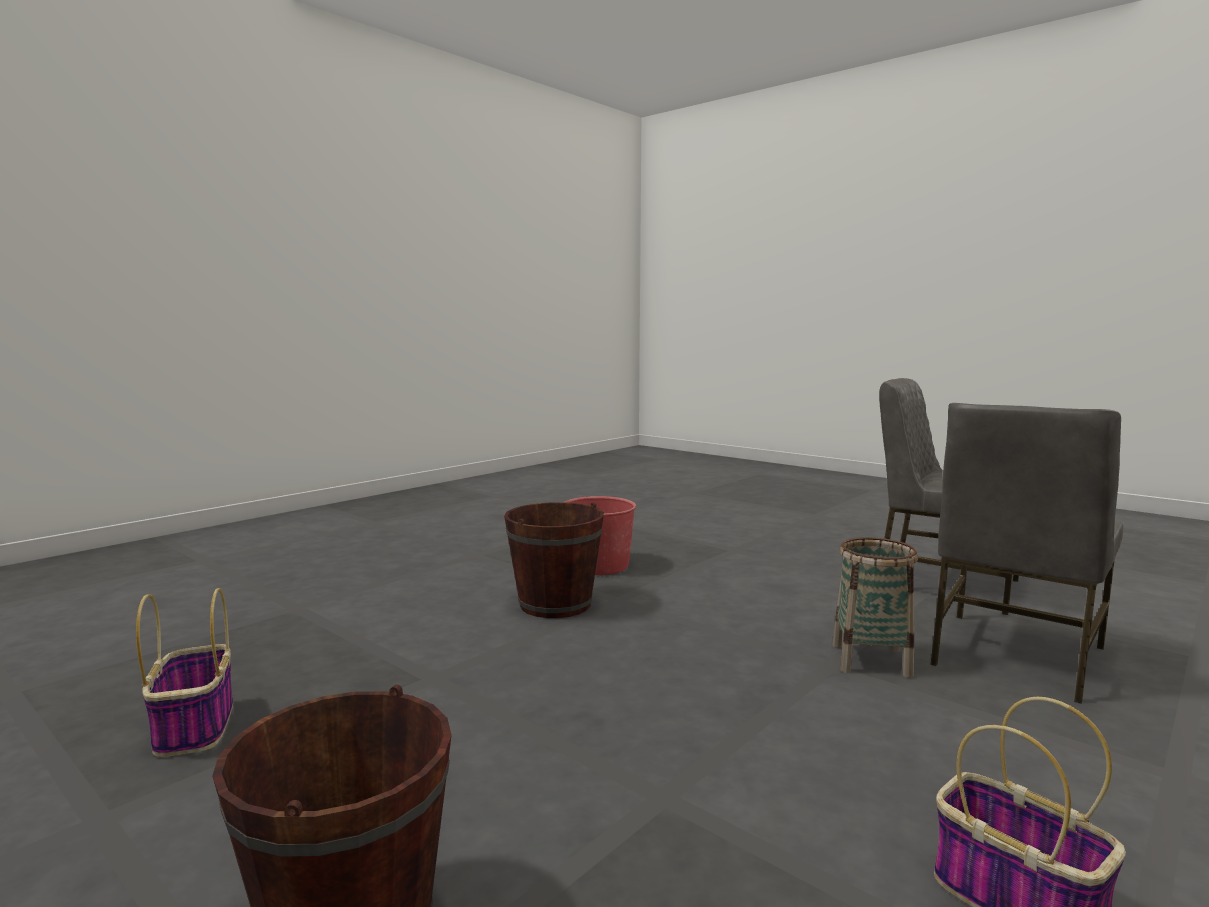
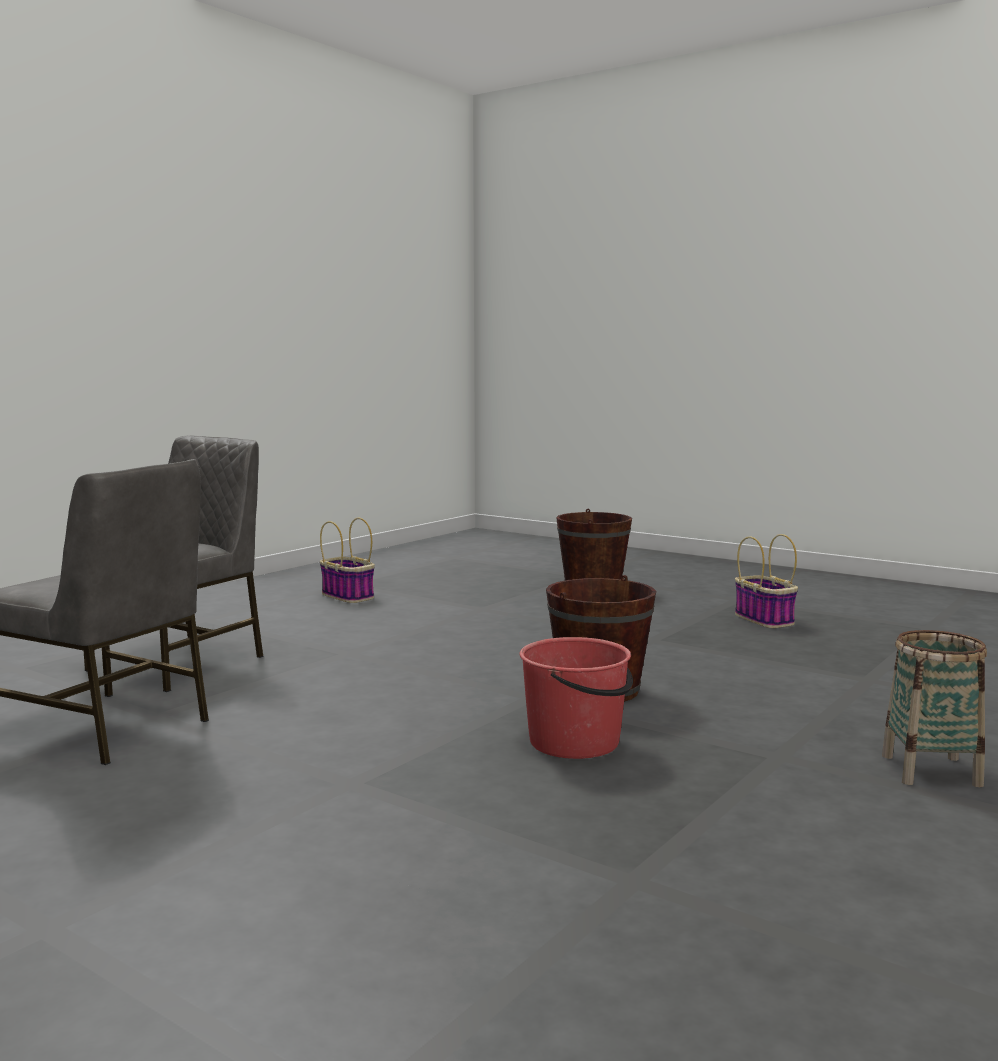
camera: 175 degrees right, 0 degrees up
basket [833,537,918,678] -> basket moved to [882,630,987,787]

